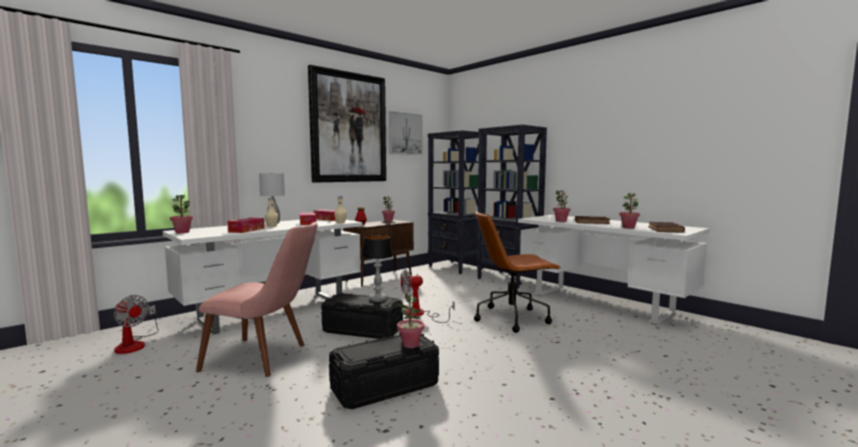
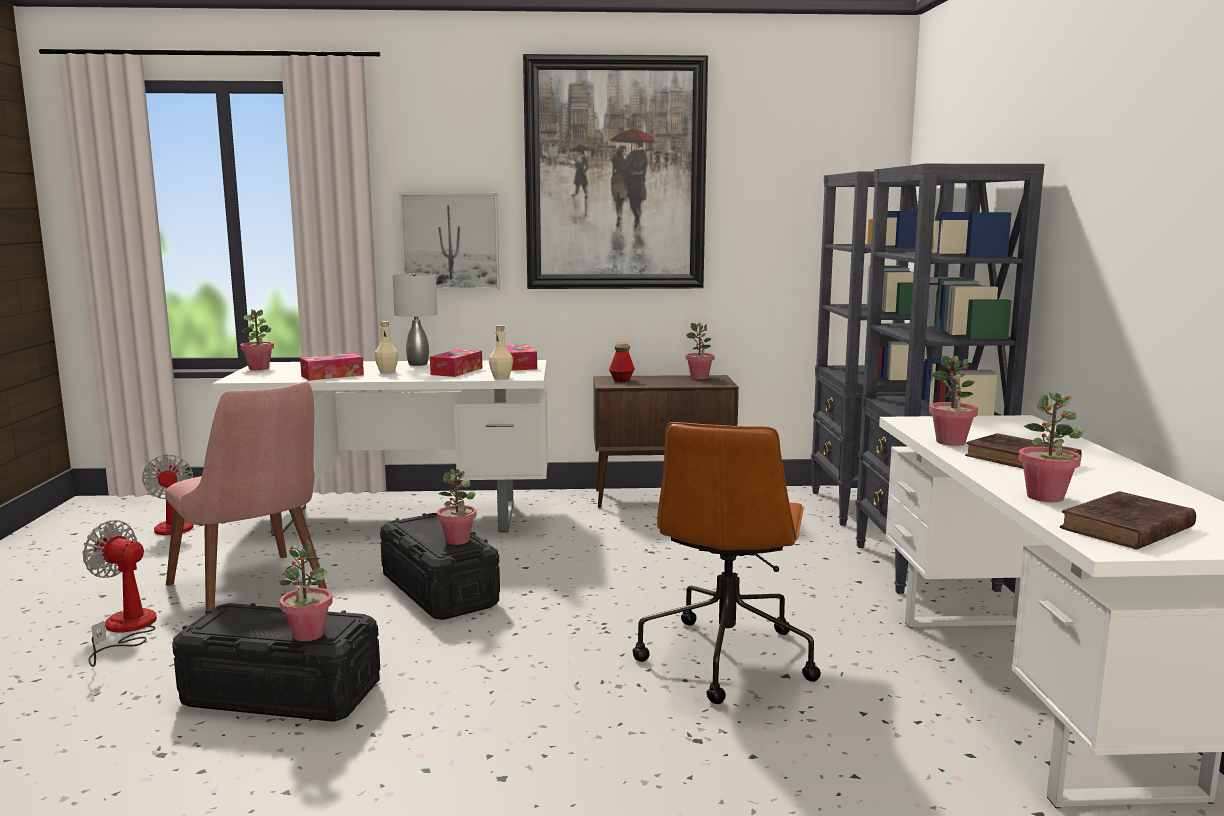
camera: 40 degrees right, 5 degrees up
table lamp [362,235,393,302] -> potted plant [437,469,477,545]
picture [389,111,423,155] -> picture moved to [399,193,500,290]
fan [400,269,455,323] -> fan moved to [82,520,157,667]
brown office chair [474,211,561,333] -> brown office chair turned 105 degrees counterclockwise [633,422,821,704]

